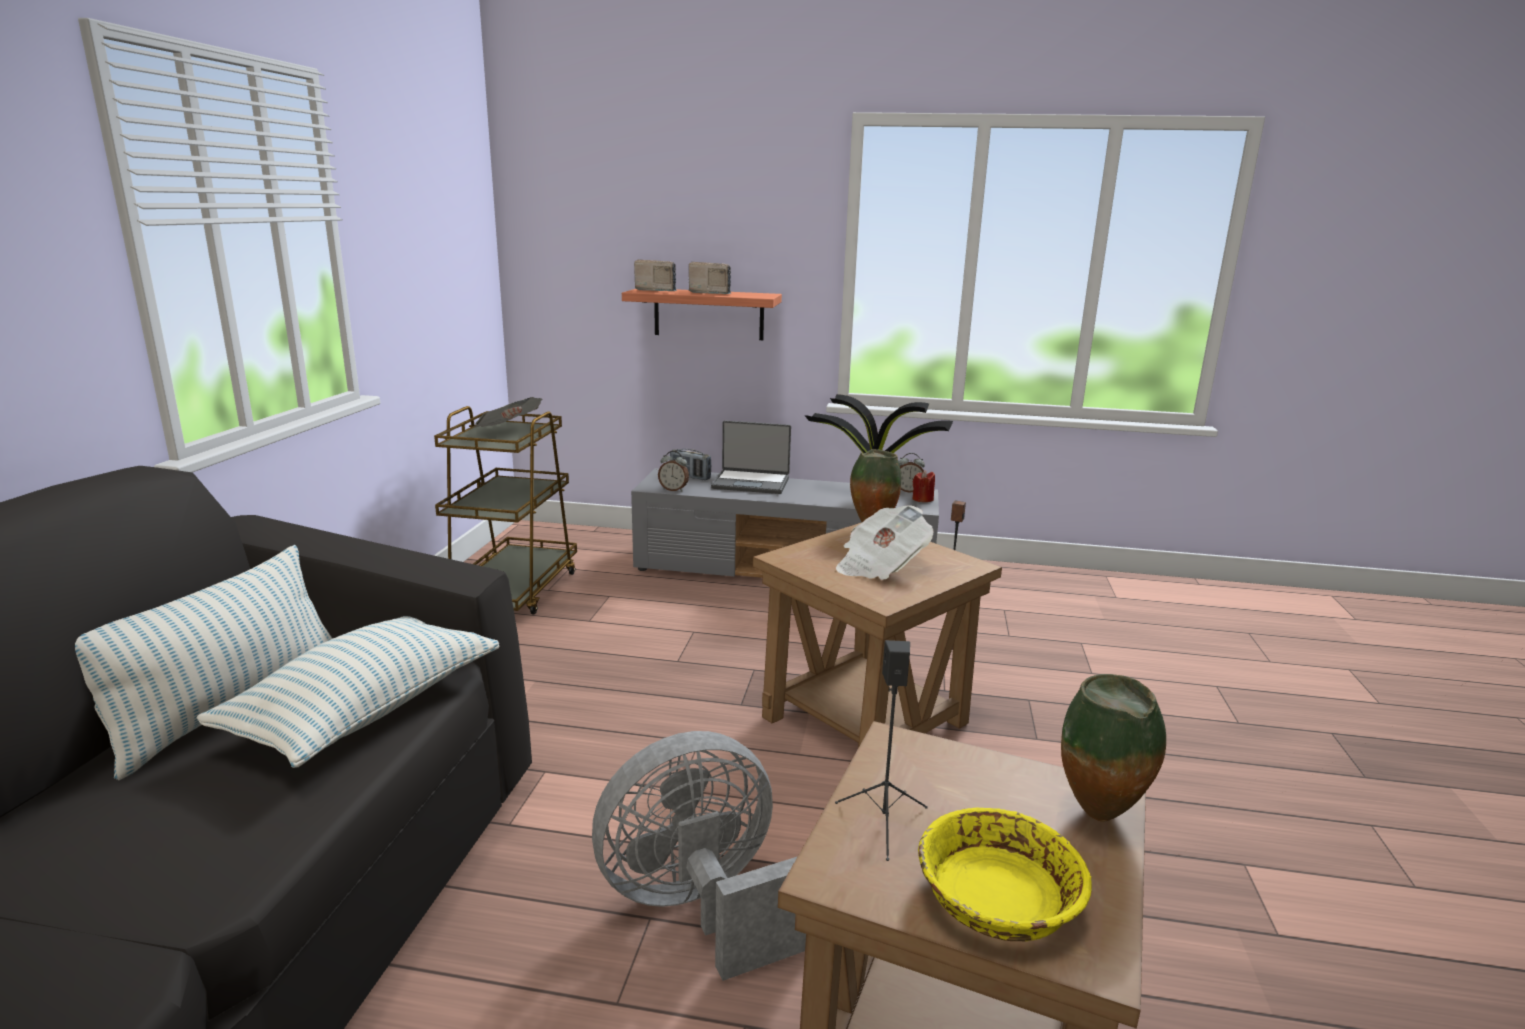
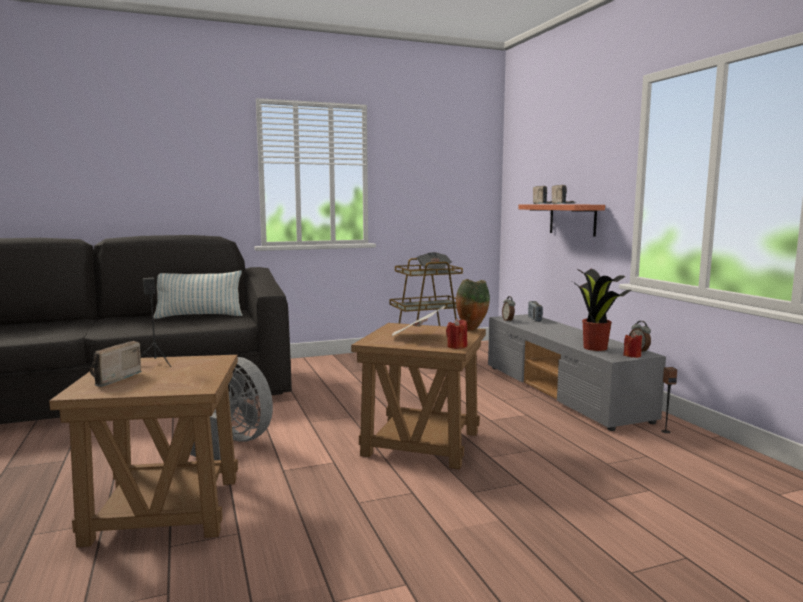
camera: 60 degrees right, 10 degrees down
pillow [197,616,499,768] -> none
laptop [711,421,791,494] -> none
yellow bowl [918,808,1092,941] -> radio [90,341,142,387]
vase [1061,674,1166,822] -> none
none -> red candle [446,319,467,349]

